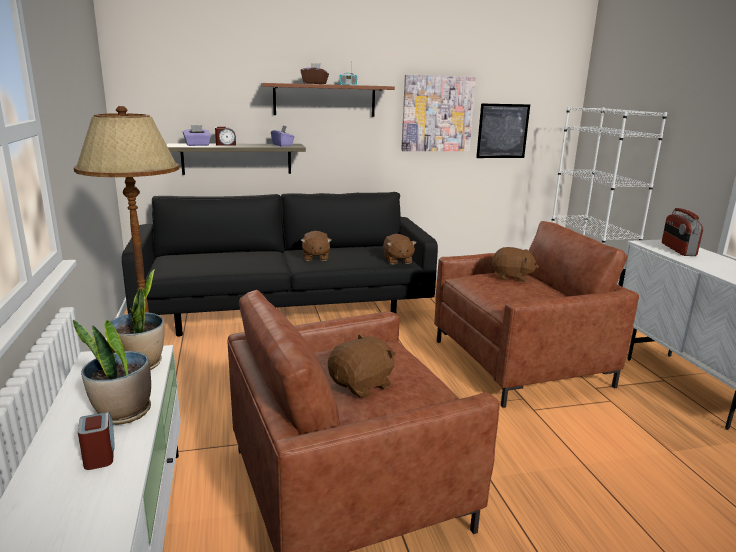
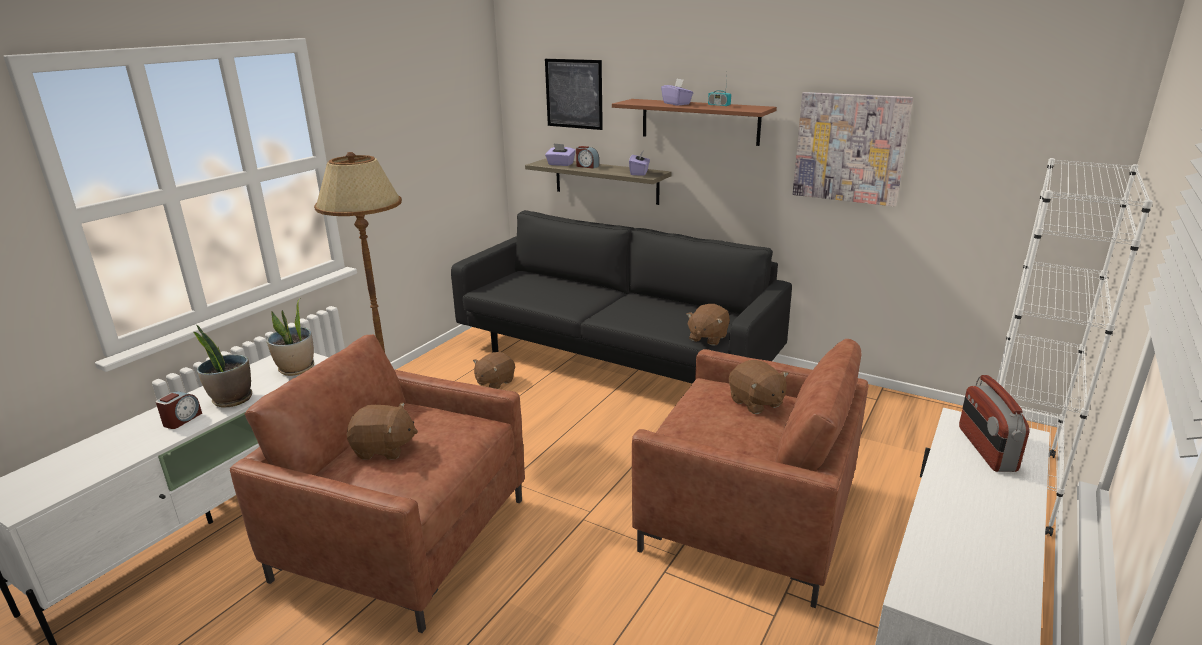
camera: 45 degrees right, 5 degrees up
brown tissue box [301,63,329,84] -> purple tissue box [661,79,693,105]
brown plush toy [301,231,331,261] -> brown plush toy moved to [473,352,515,389]
picture [476,104,530,158] -> picture moved to [545,59,603,130]
radio [662,208,703,256] -> radio turned 45 degrees counterclockwise [959,375,1029,472]

